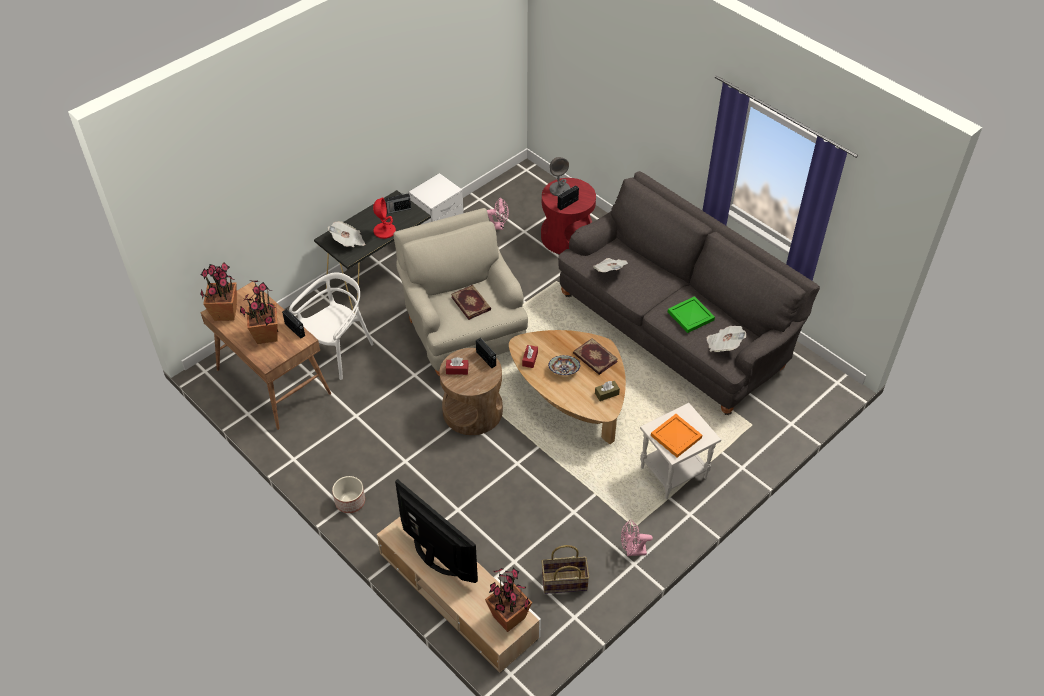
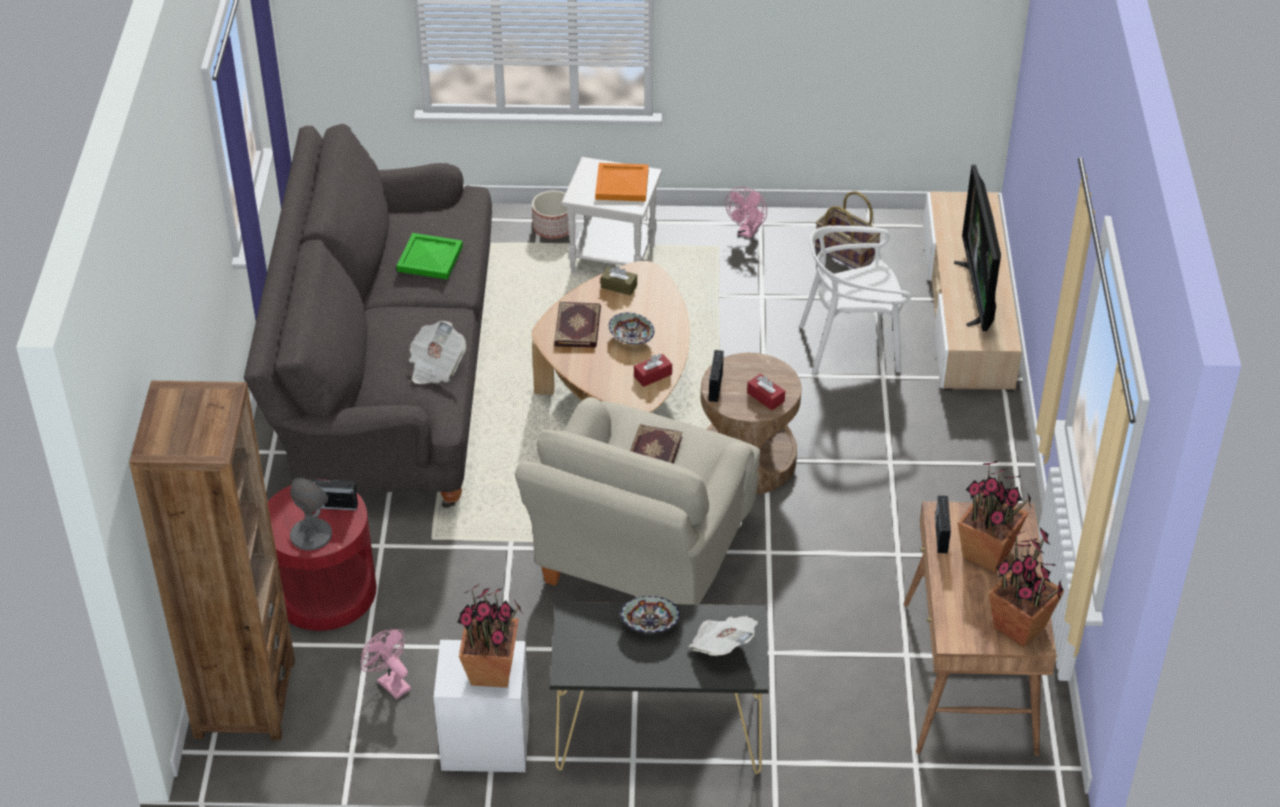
camera: 135 degrees left, 5 degrees down
white chair [289,272,374,380] -> white chair moved to [799,226,911,374]
planter [332,476,365,513] -> planter moved to [532,191,569,239]
red table lamp [373,197,396,239] -> bowl [621,596,680,633]
radio [385,193,411,214] -> none
potted plant [485,568,532,632] -> potted plant moved to [457,584,522,688]
pink fan [621,520,653,556] -> pink fan turned 75 degrees clockwise [725,187,767,238]
newspaper [707,326,746,352] -> none
none -> brown bookcase [129,381,295,741]

